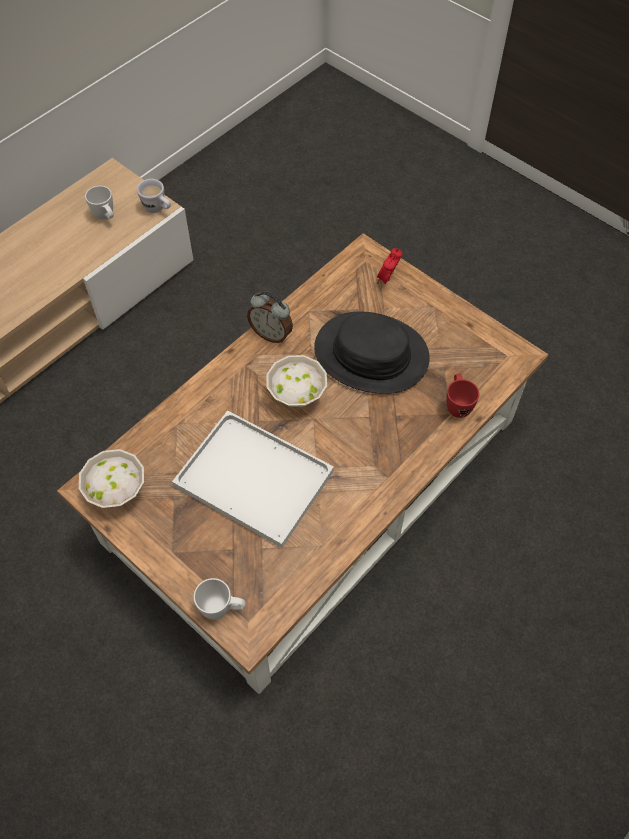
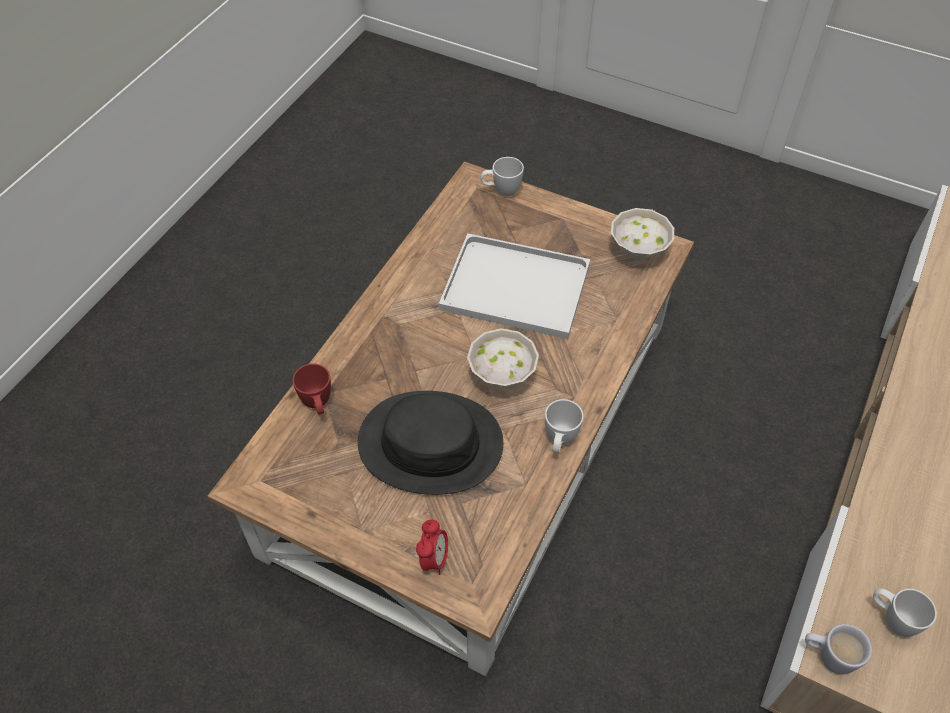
camera: 165 degrees right, 5 degrees down
alarm clock [247,291,293,343] -> white mug [545,399,583,453]

